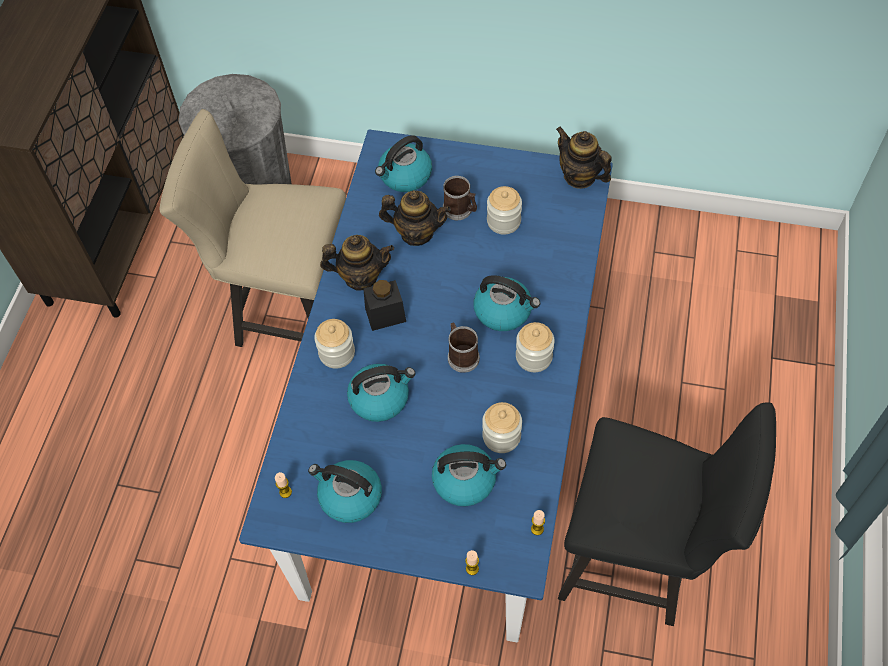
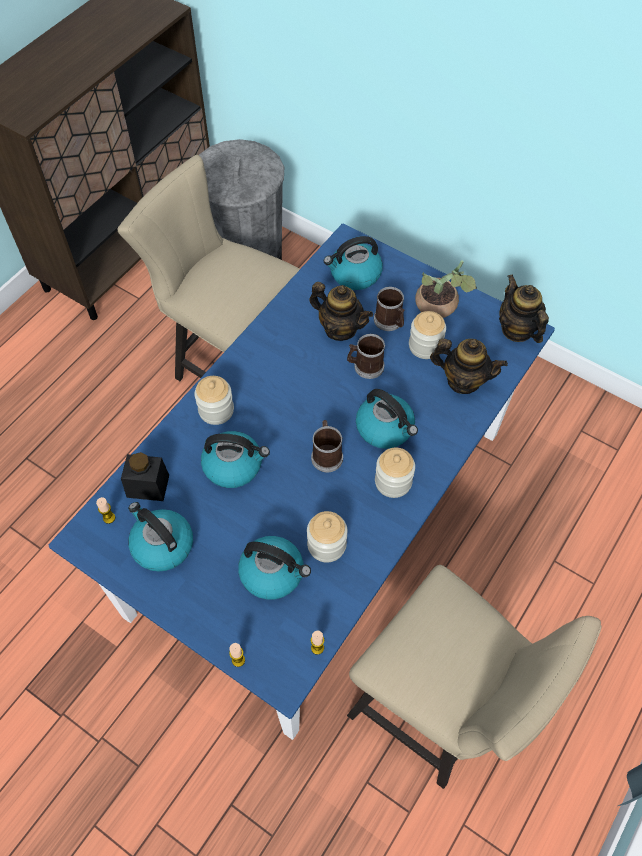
camera: 20 degrees right, 0 degrees up
teapot [320,235,394,291] -> teapot moved to [430,338,508,394]
black jar [363,280,406,331] -> black jar moved to [121,452,169,501]
black chair [558,402,776,626] -> beige chair [347,565,602,789]
none -> mug [347,334,385,379]
none -> potted plant [415,260,477,318]

